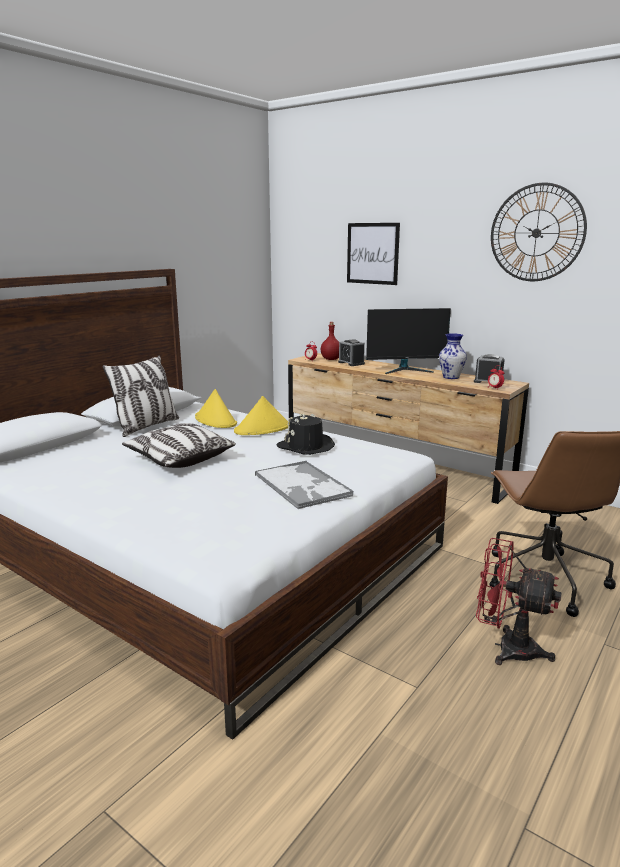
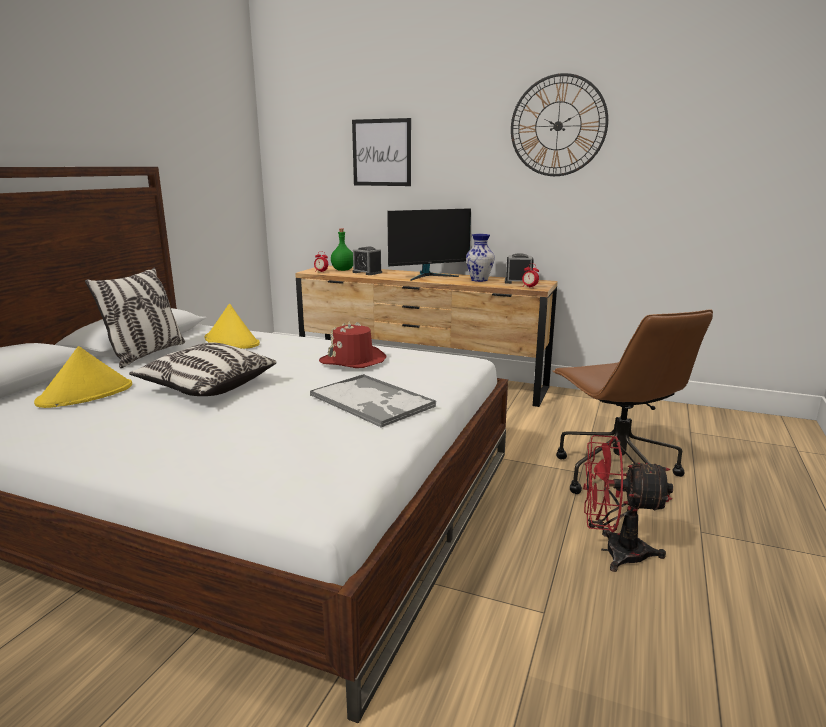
camera: 15 degrees left, 0 degrees up
yellow hat [234,396,288,435] -> yellow hat moved to [34,346,132,408]
black hat [277,414,335,455] -> red hat [319,322,386,368]
red bottle [321,322,339,360] -> green bottle [331,228,353,271]

